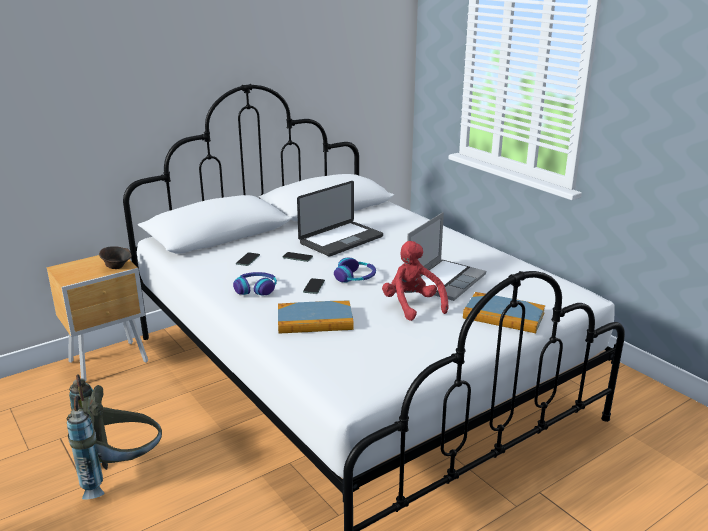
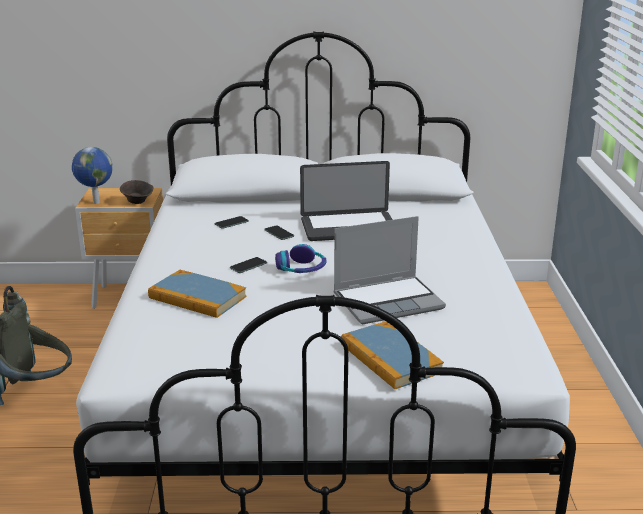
camera: 35 degrees right, 0 degrees up
headphones [233,272,277,296] -> none
red plush toy [382,241,449,321] -> none
none -> globe [72,147,113,204]

